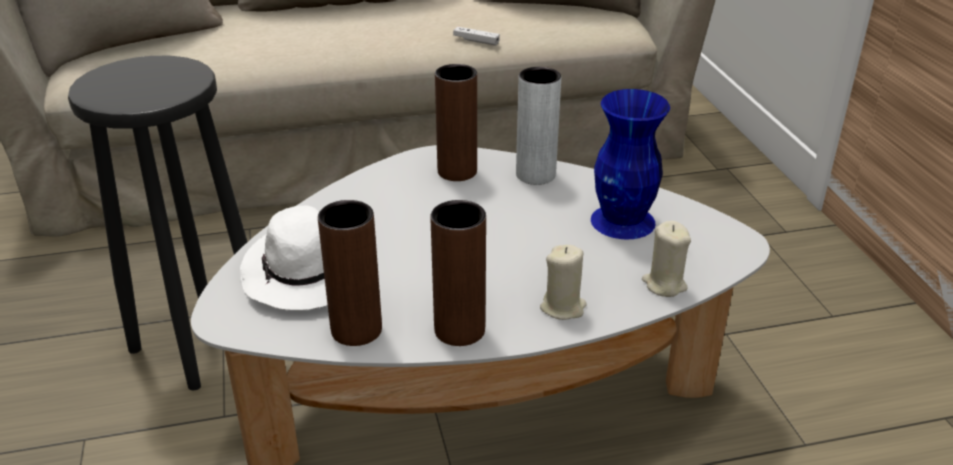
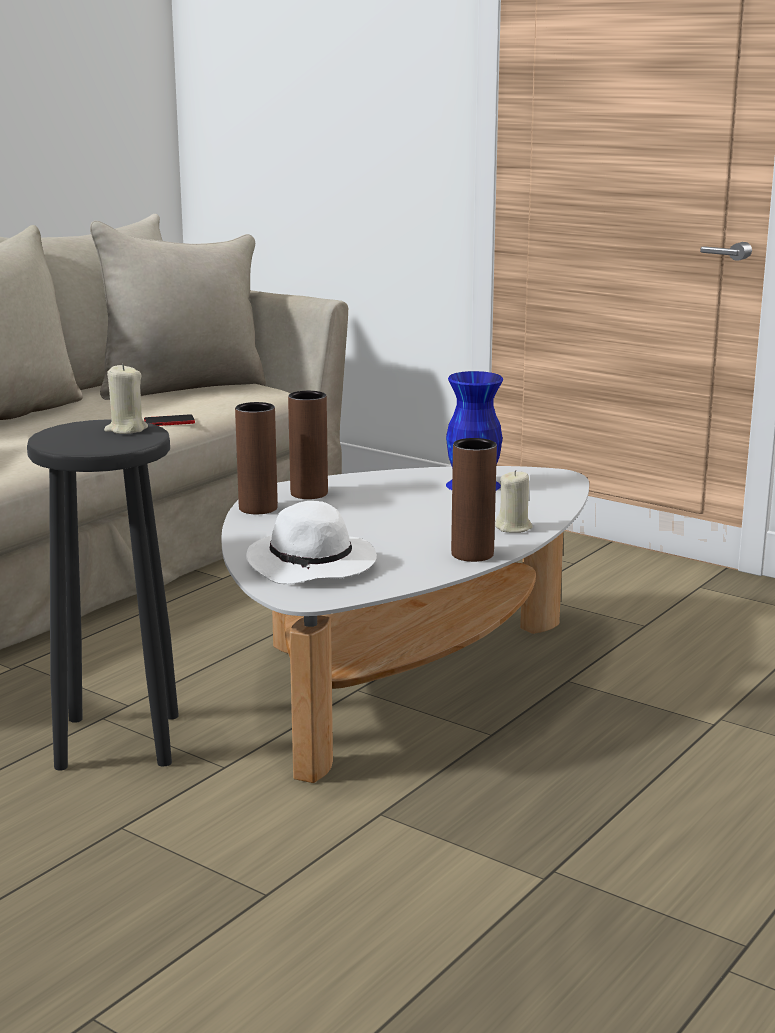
camera: 40 degrees left, 15 degrees down
brown vase [318,200,382,346] -> brown vase moved to [235,402,278,514]
white game controller [453,27,500,46] -> phone [144,415,195,426]
grey vase [516,67,561,185] -> none
beige candle [642,221,691,297] -> beige candle moved to [104,364,148,434]

